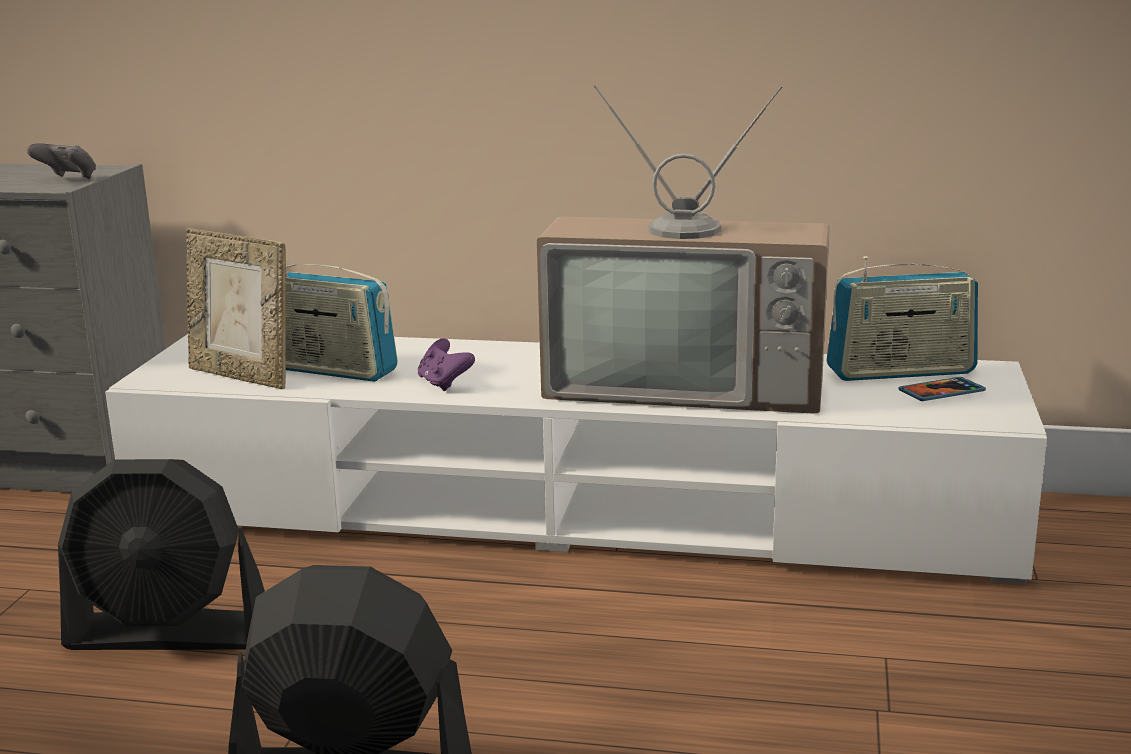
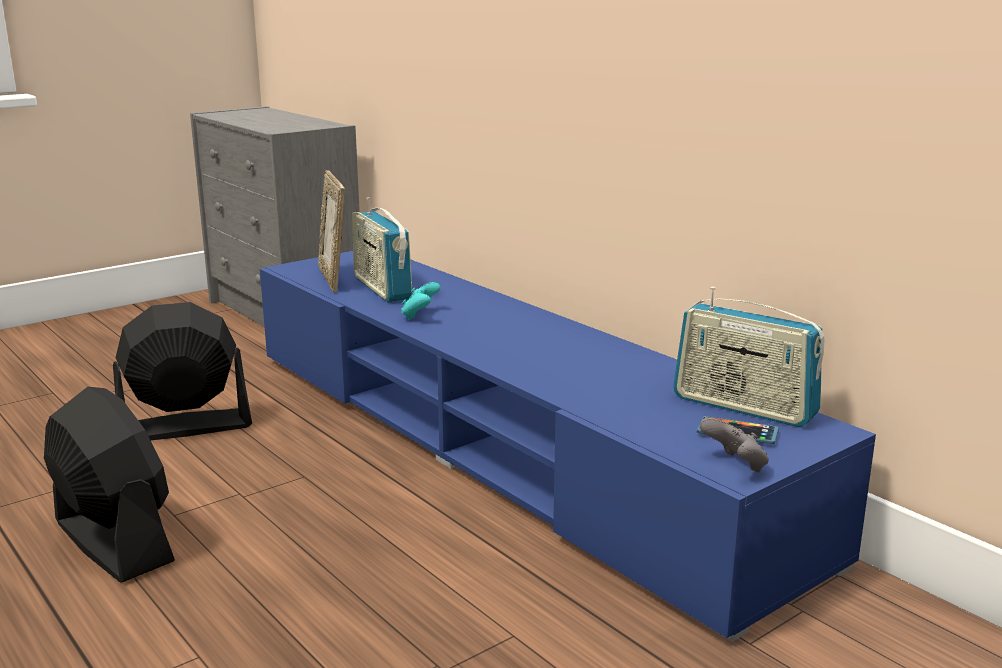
camera: 40 degrees right, 0 degrees up
grey game controller [27,143,96,179] -> grey game controller moved to [700,418,769,473]
black fan [58,459,265,650] -> black fan turned 120 degrees clockwise [113,302,252,440]
white tv stand [105,334,1047,584] -> blue tv stand [260,251,876,642]
purple game controller [418,338,475,391] -> turquoise game controller [401,282,440,320]
television [537,85,830,414] -> none

